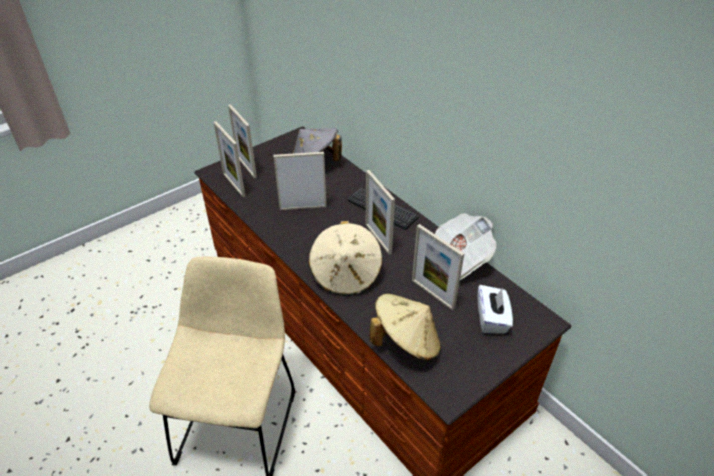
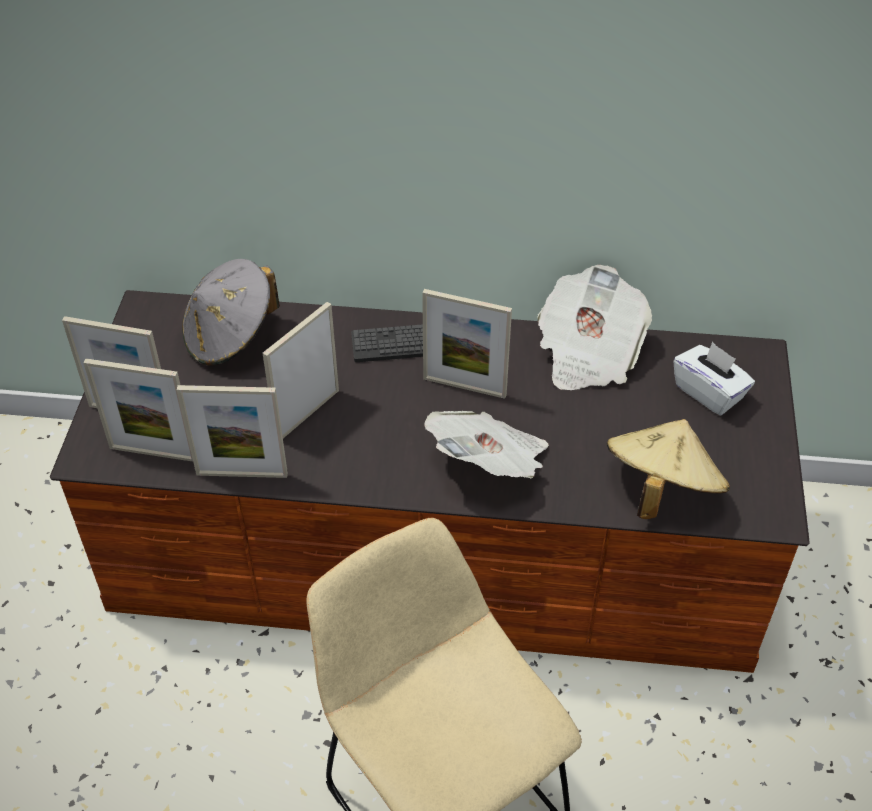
camera: 45 degrees left, 5 degrees up
beige hat [308,221,382,296] -> newspaper [424,411,549,478]
picture frame [412,224,464,310] -> picture frame moved to [177,385,288,478]

